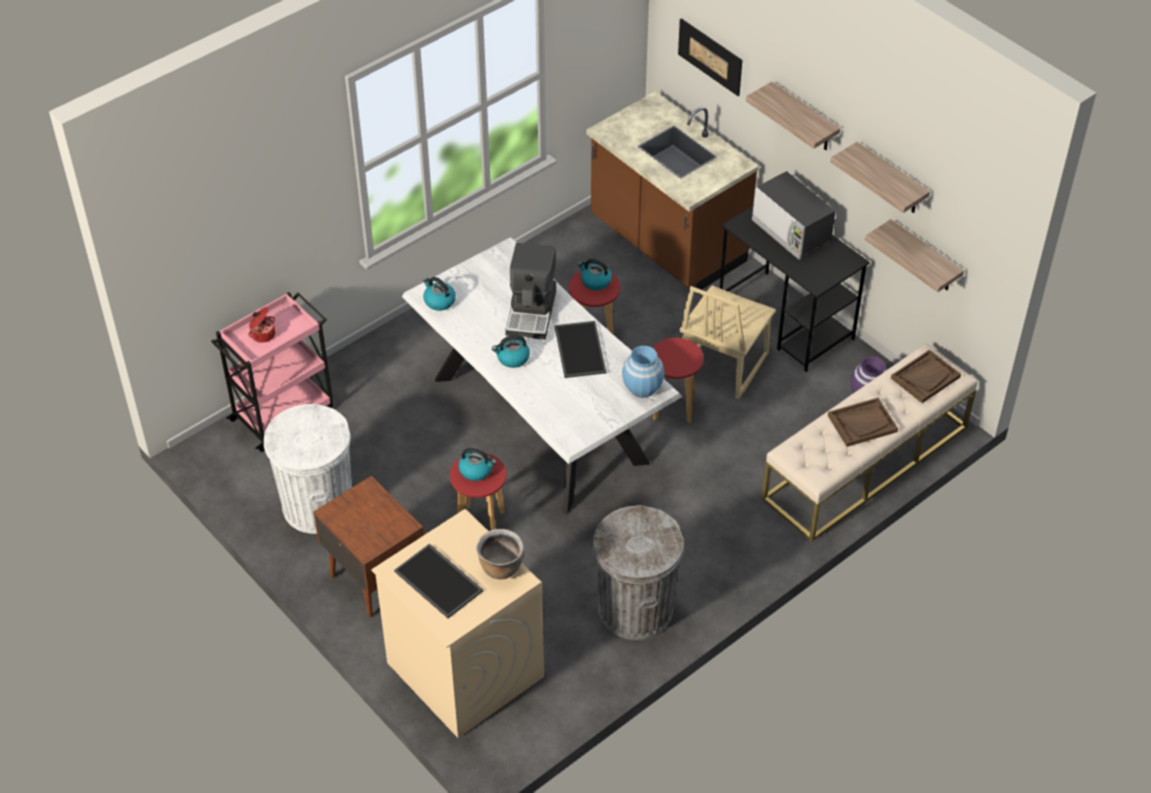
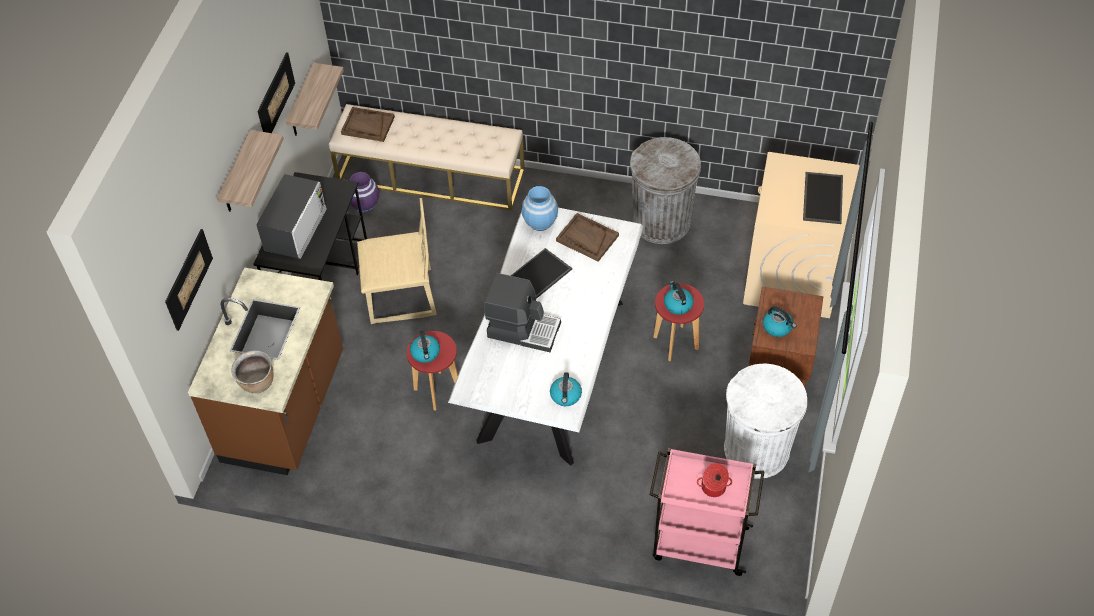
camera: 125 degrees left, 5 degrees up
brown cooking pot [476,529,524,580] -> brown cooking pot moved to [231,350,274,393]
kettle [492,335,530,368] -> kettle moved to [763,306,796,337]
coffee machine [505,243,556,340] -> coffee machine turned 45 degrees clockwise [484,273,561,352]
red stool [653,338,703,423] -> none
brown tray [828,398,898,447] -> brown tray moved to [556,213,619,262]
shelf [831,142,930,213] -> picture [257,52,295,133]

